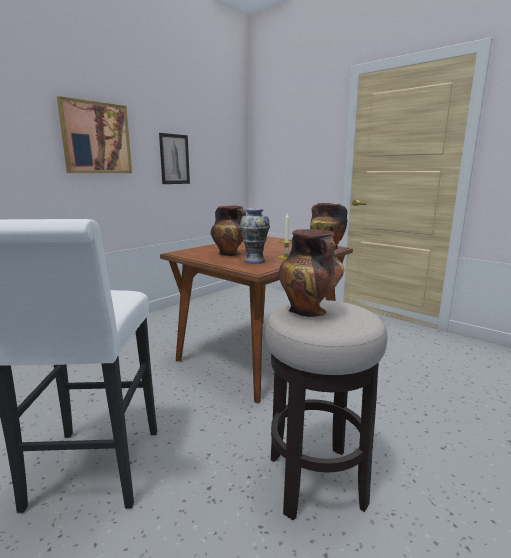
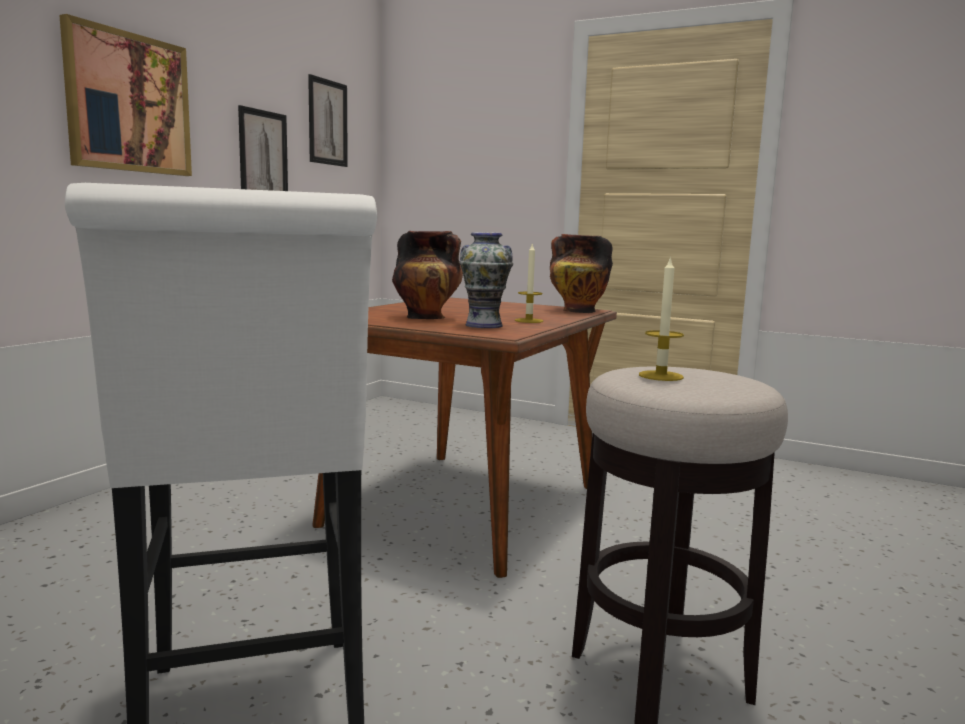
camera: 15 degrees left, 5 degrees down
vase [278,229,344,317] -> candle [639,256,684,381]
none -> picture [308,74,348,167]

